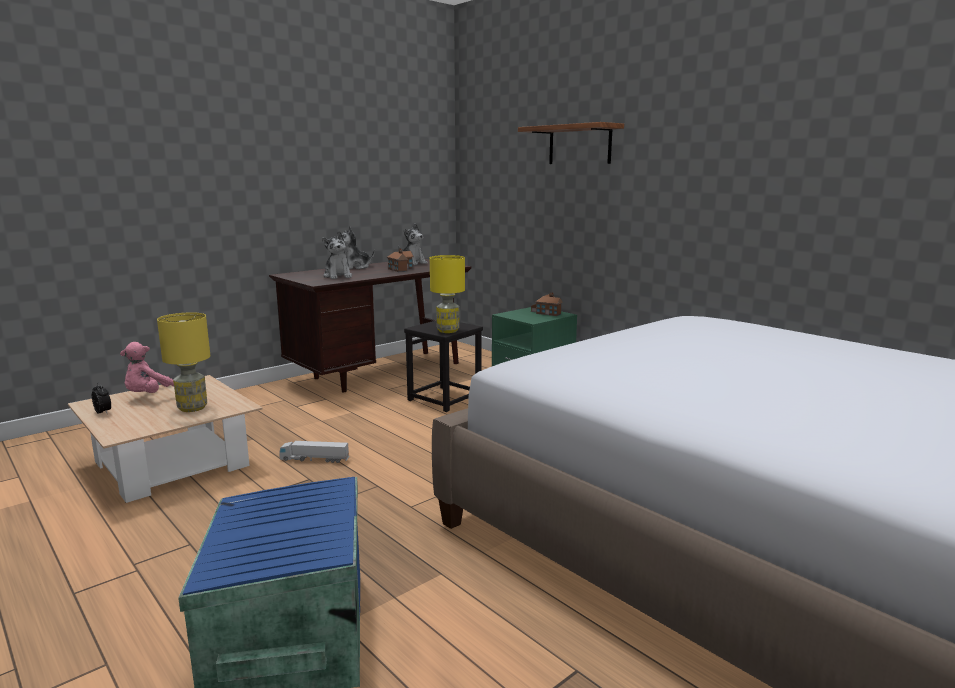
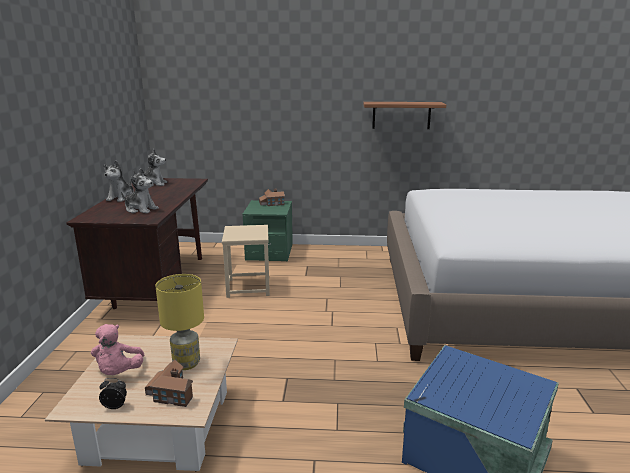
camera: 45 degrees left, 5 degrees up
toy truck [279,441,349,463] -> none
toy house [387,249,414,272] -> toy house moved to [145,360,193,407]
black stool [404,320,483,412] -> beige stool [222,225,270,298]
yellow table lamp [430,255,465,333] -> none
shelf [518,122,624,164] -> shelf moved to [363,102,446,129]

